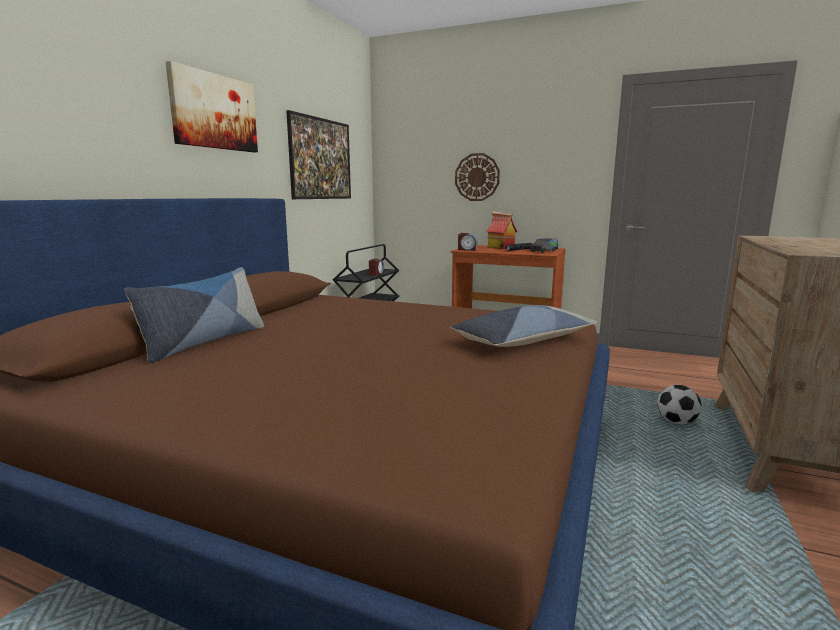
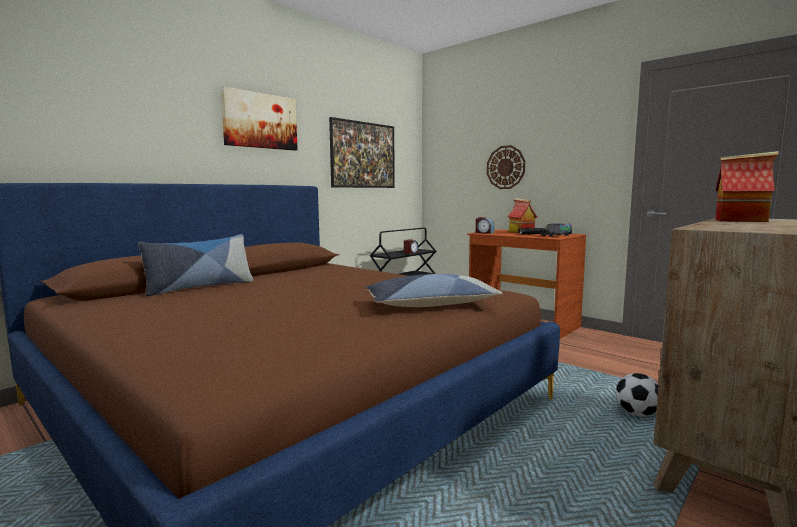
camera: 20 degrees right, 5 degrees down
none -> toy house [715,151,779,222]

